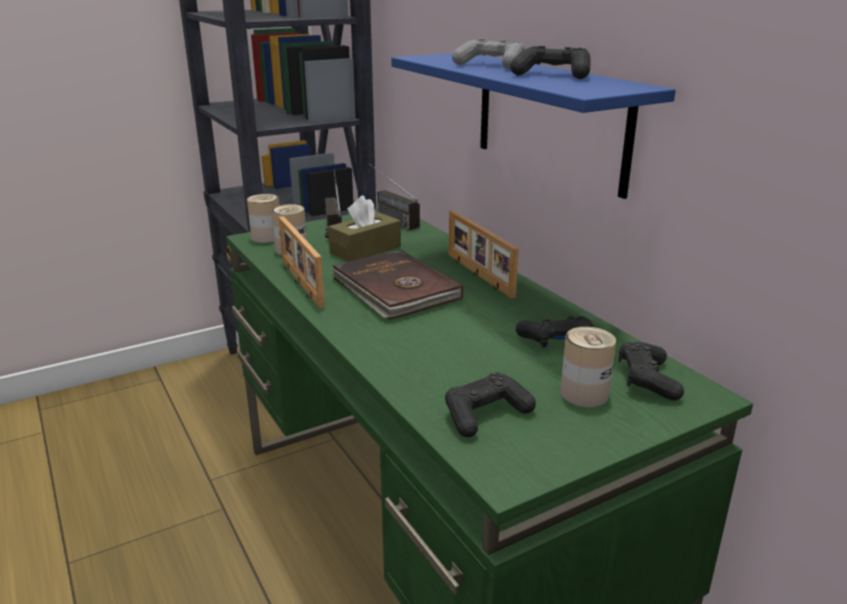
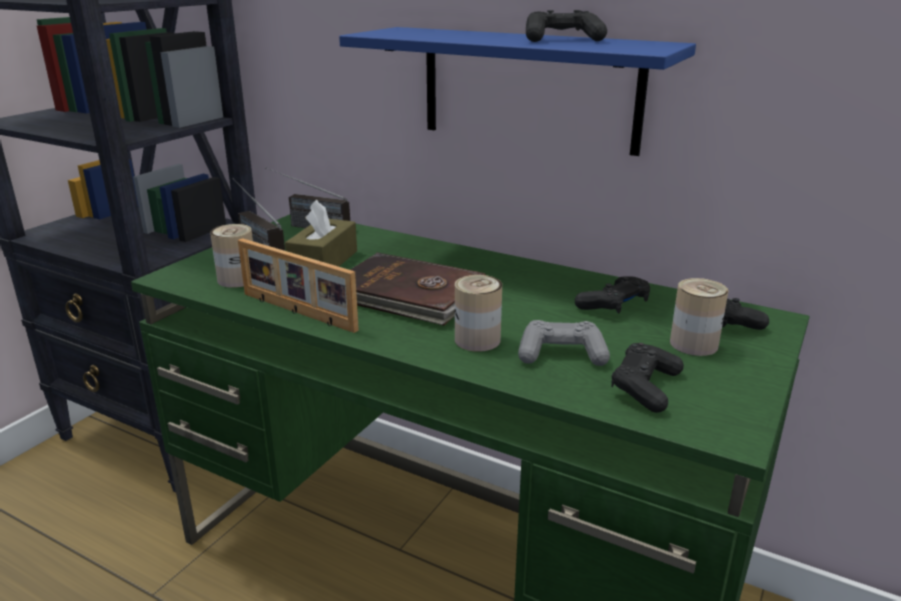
camera: 30 degrees left, 0 degrees up
can [247,194,279,243] -> can moved to [455,275,502,352]
picture frame [449,210,519,299] -> none
grey game controller [452,39,524,69] -> grey game controller moved to [518,320,610,366]

